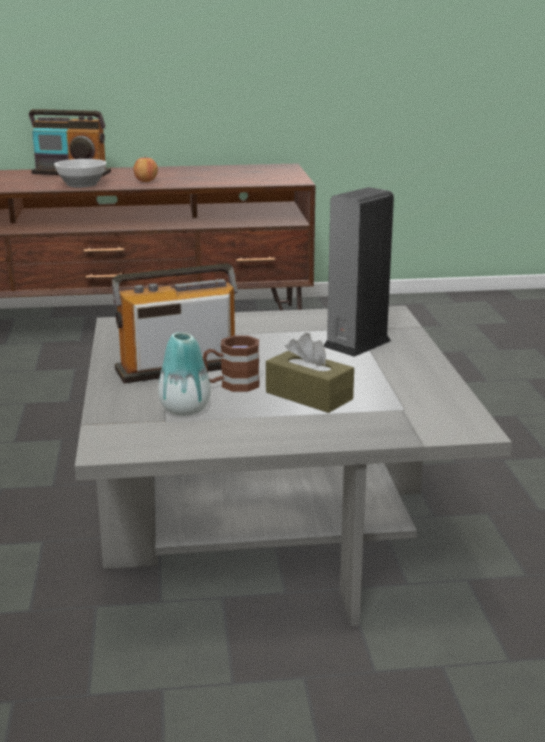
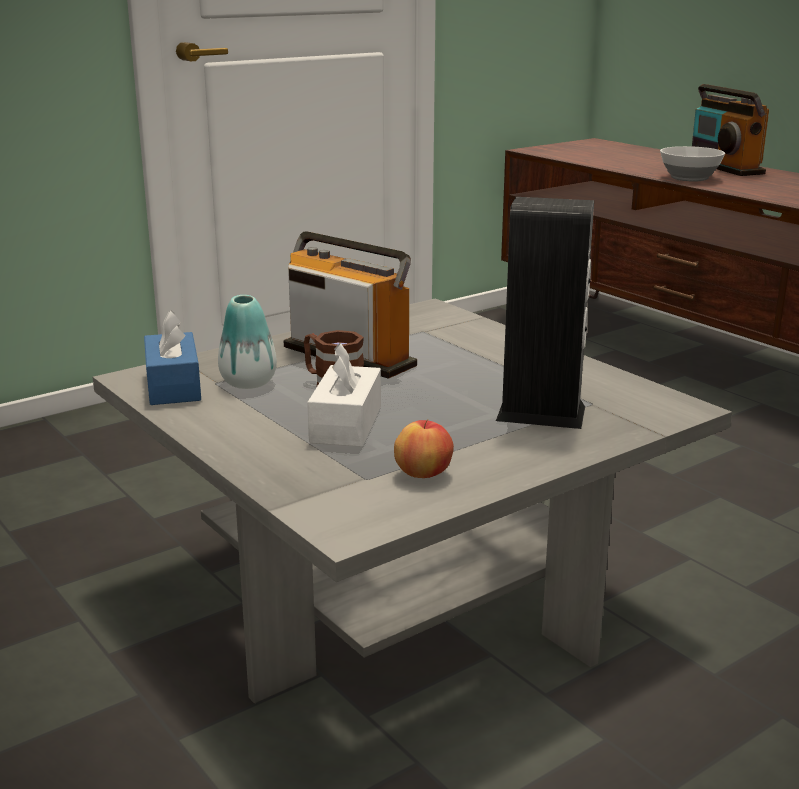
camera: 60 degrees right, 0 degrees up
apple [133,156,158,182] -> apple moved to [394,419,454,478]
brown tissue box [266,333,354,413] -> white tissue box [307,343,381,447]
none -> blue tissue box [144,311,201,405]

